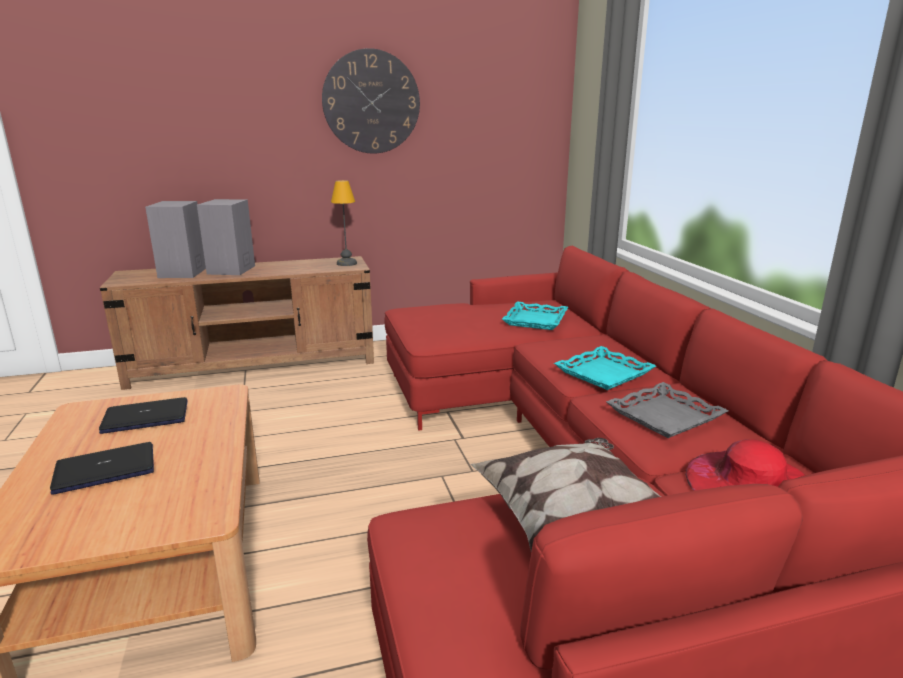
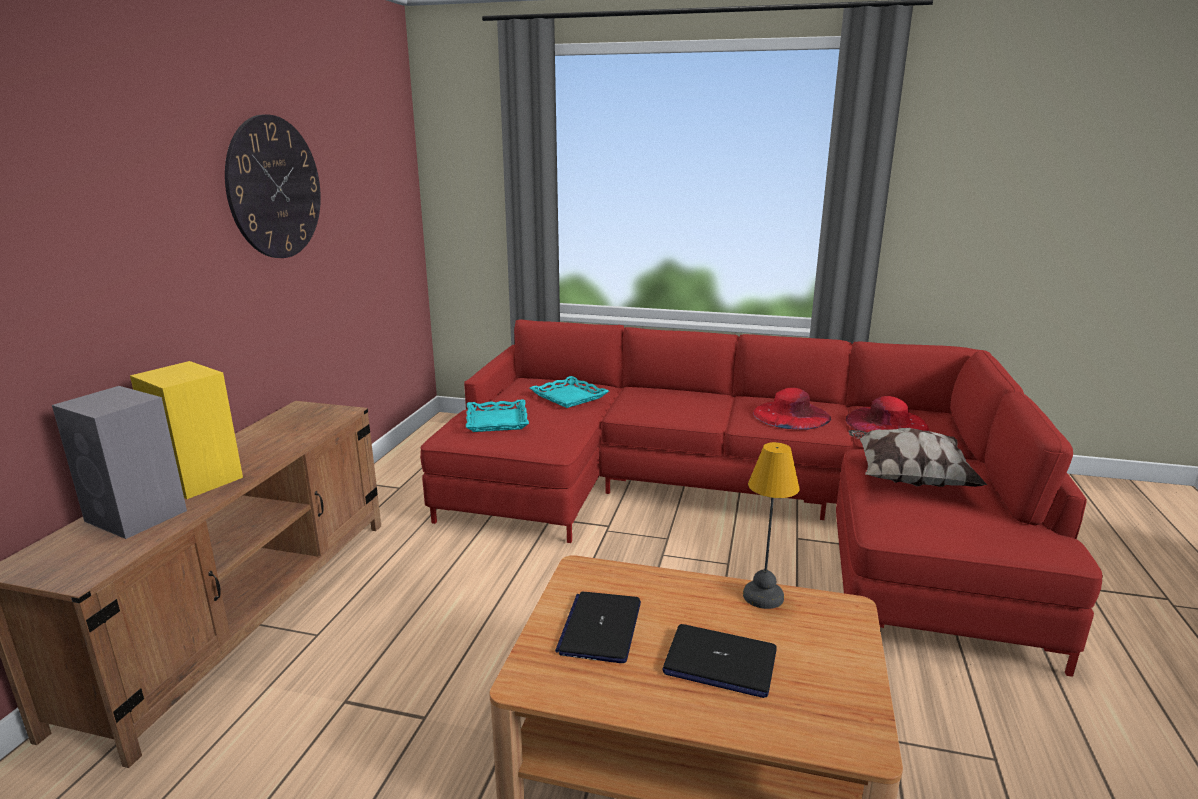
camera: 60 degrees left, 0 degrees up
laptop [50,442,154,495] -> laptop turned 75 degrees counterclockwise [662,624,777,698]
grey speaker [197,199,255,275] -> yellow speaker [130,361,243,499]
table lamp [331,180,357,266] -> table lamp moved to [743,442,800,609]
turquoise tray [554,346,656,390] -> turquoise tray moved to [466,399,529,432]
grey tray [606,382,728,438] -> red hat [753,388,831,430]

